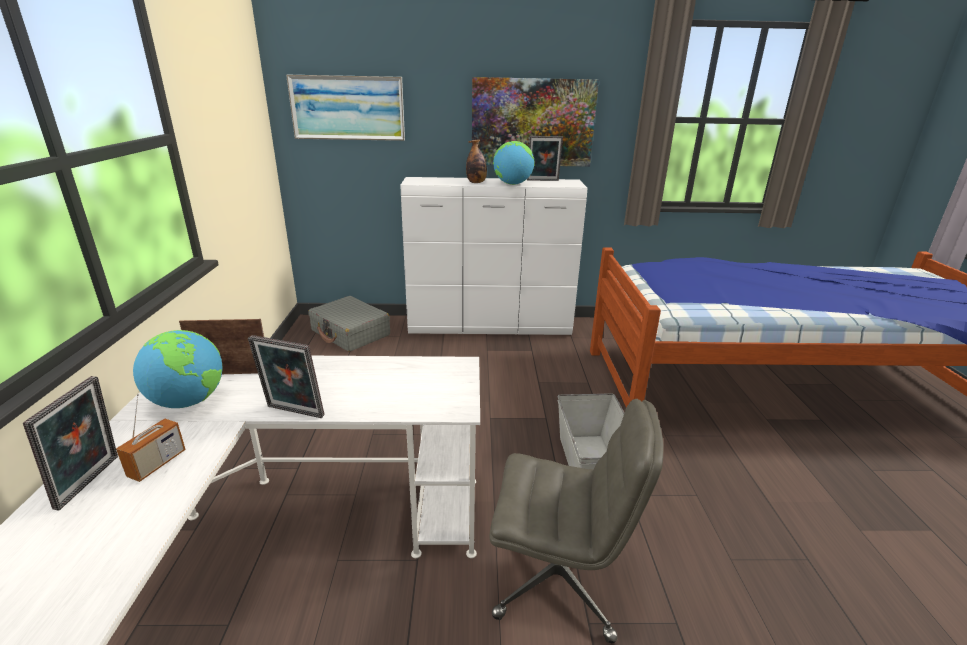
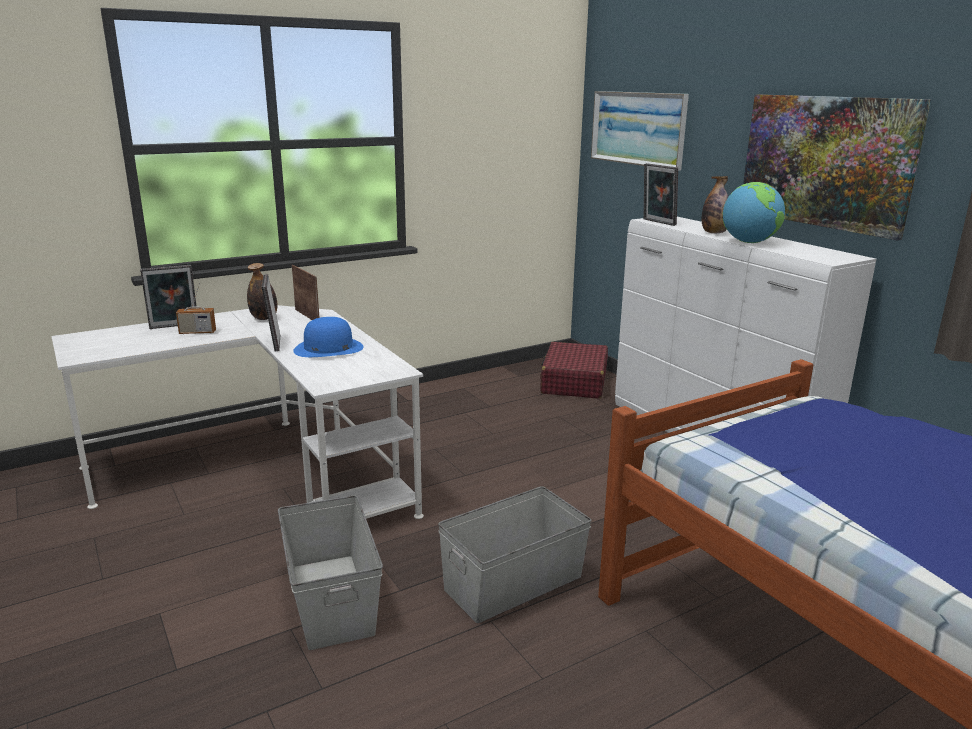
camera: 60 degrees right, 5 degrees down
globe [133,330,223,408] -> bottle [247,263,277,320]
grey suitcase [308,296,390,352] -> red suitcase [540,342,608,399]
grey office chair [489,399,664,643] -> grey storage box [278,495,383,650]
picture frame [527,136,563,181] -> picture frame moved to [644,163,678,226]
none -> blue hat [293,317,364,357]

